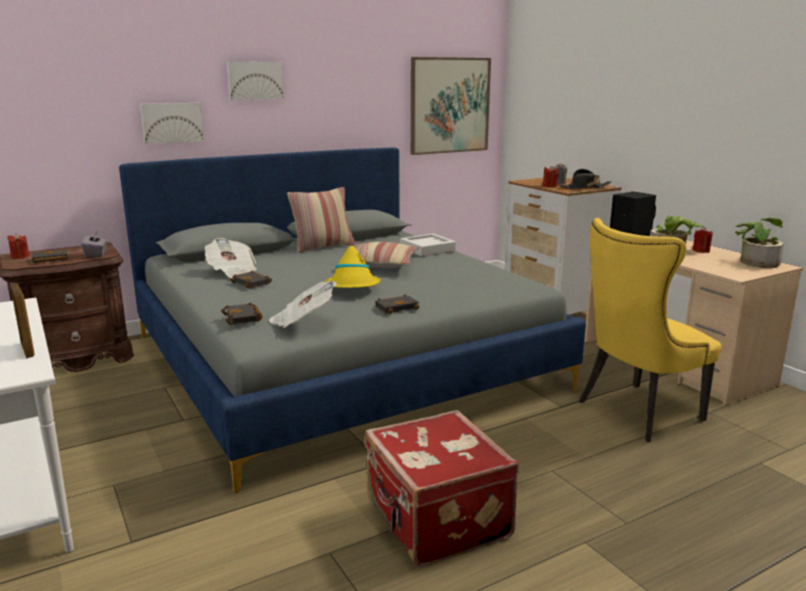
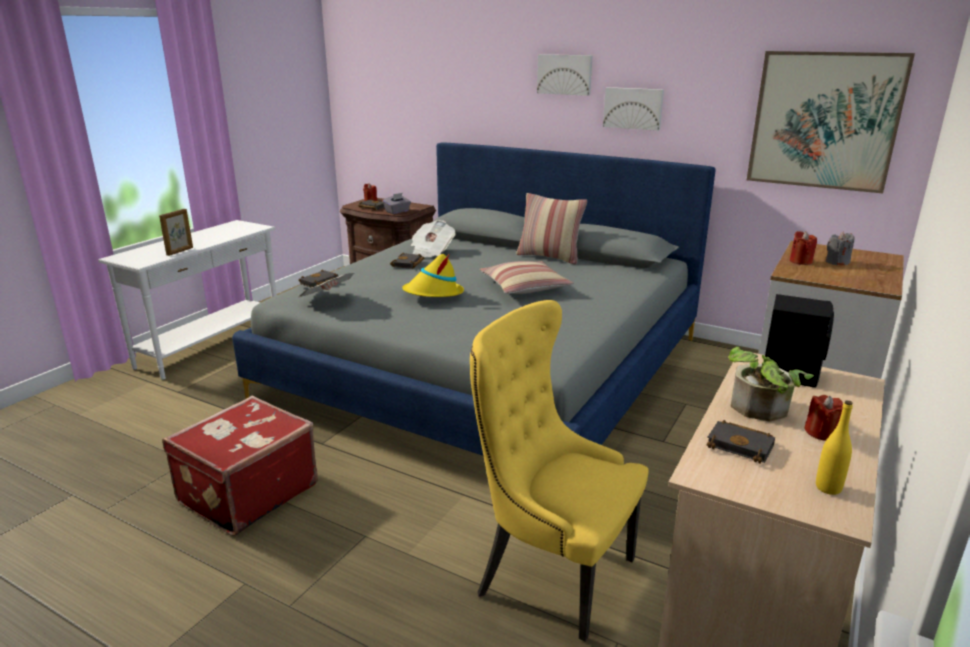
camera: 60 degrees right, 5 degrees up
picture [140,103,203,144] -> picture moved to [603,87,664,131]
black book [375,294,420,314] -> black book moved to [706,420,775,463]
grey tray [400,234,456,256] -> none
black hat [559,169,611,189] -> none
potted plant [735,218,784,268] -> yellow bottle [816,400,853,495]

